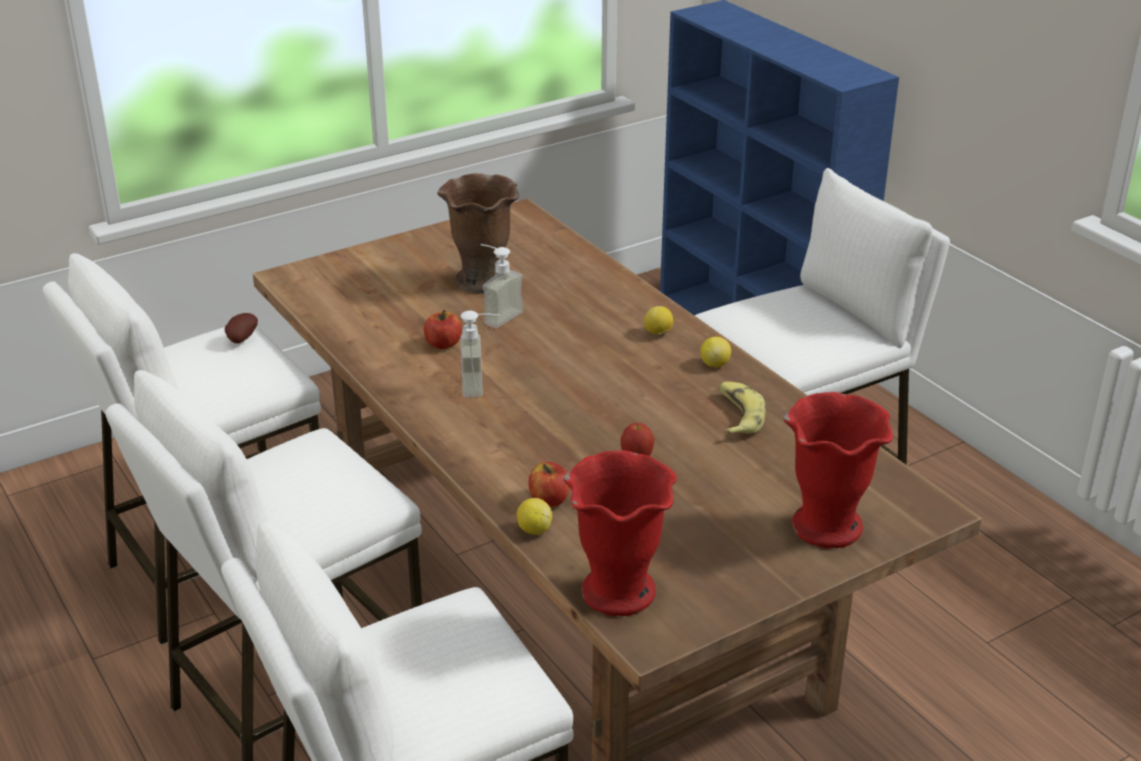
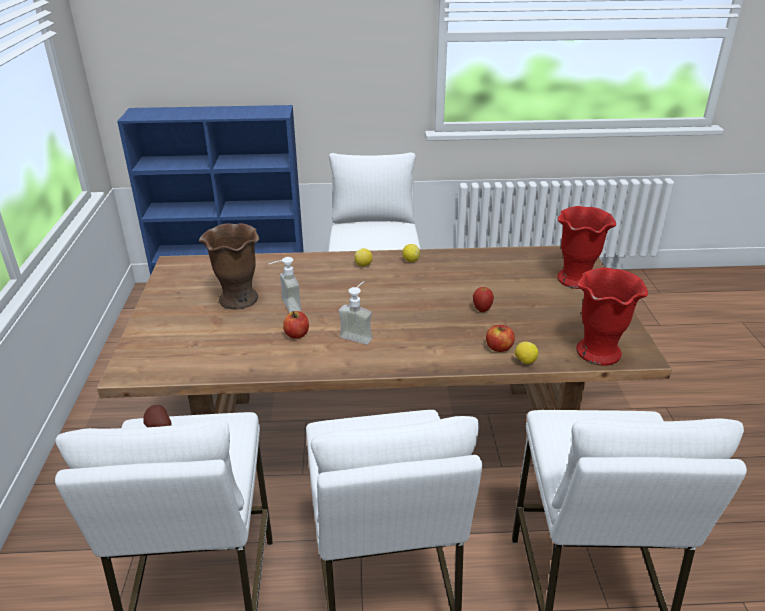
camera: 60 degrees left, 0 degrees up
banana [719,381,766,435] -> none

